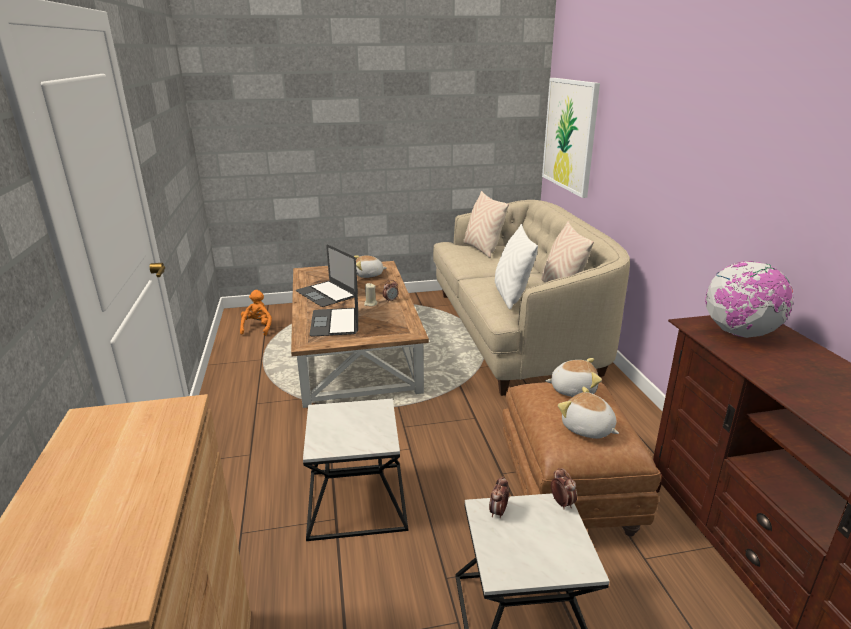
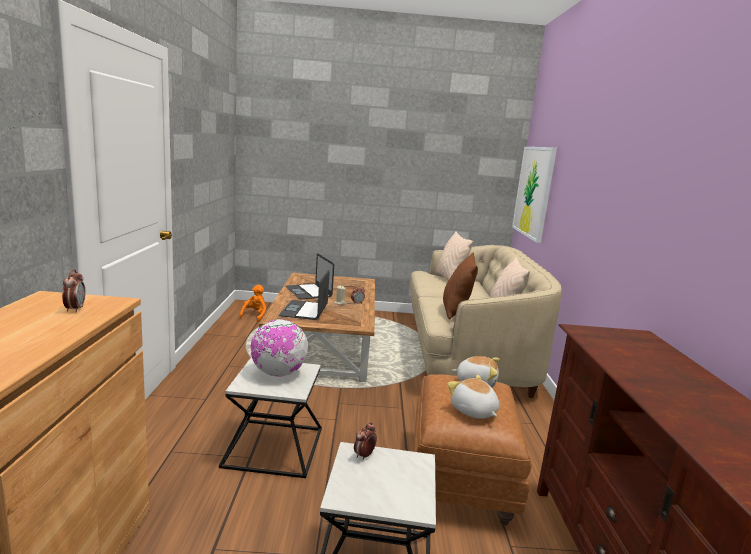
camera: 10 degrees right, 10 degrees down
plush toy [354,255,387,278] -> none
white pillow [495,224,538,309] -> brown pillow [443,253,478,320]
alarm clock [551,468,577,509] -> alarm clock moved to [62,269,86,313]
globe [705,261,794,338] -> globe moved to [251,319,308,377]

